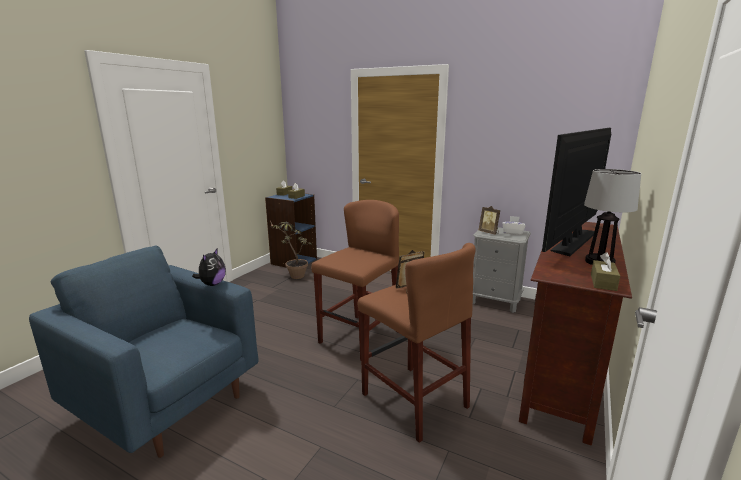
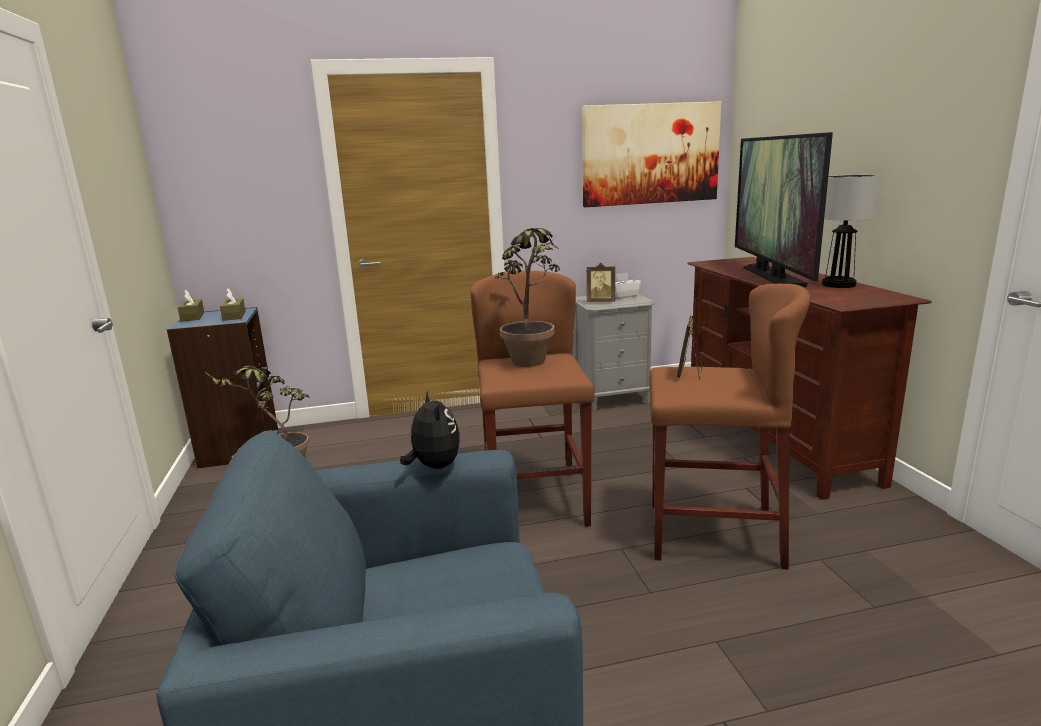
camera: 40 degrees left, 0 degrees up
brown tissue box [591,252,620,291] -> none
none -> potted plant [495,228,560,367]
none -> picture [582,101,721,207]

